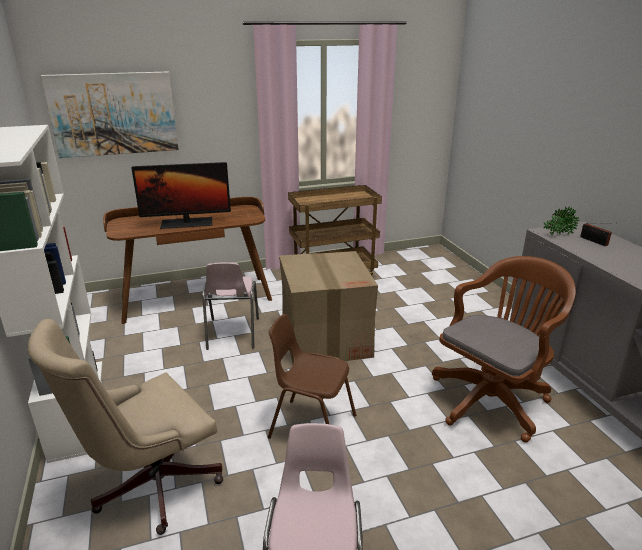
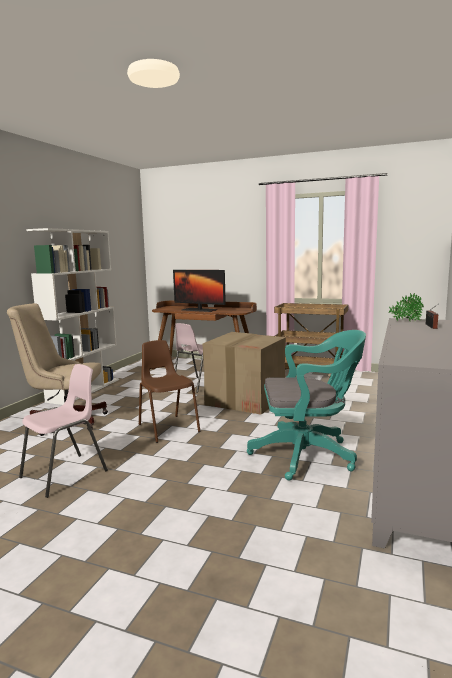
camera: 40 degrees right, 15 degrees down
picture [41,72,179,158] -> none
brown office chair [432,256,576,443] -> turquoise office chair [247,330,366,481]

